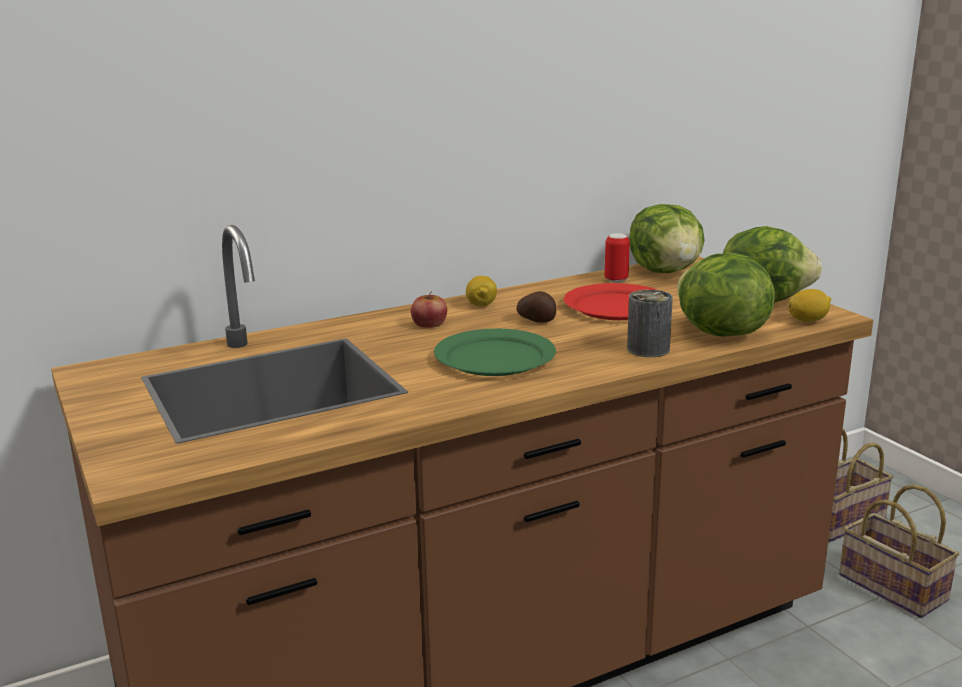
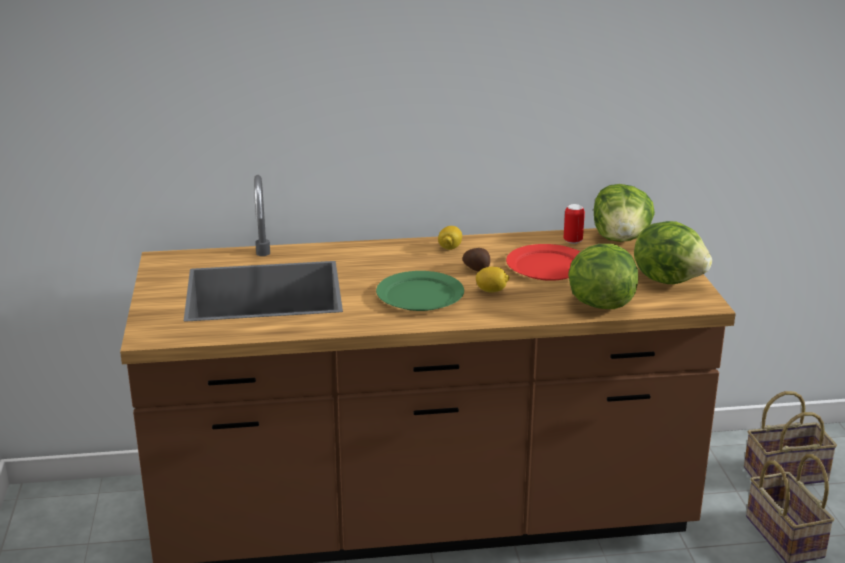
camera: 20 degrees right, 5 degrees up
apple [411,291,447,328] -> none
can [627,290,673,357] -> none
lemon [788,289,831,322] -> lemon moved to [476,267,510,292]

